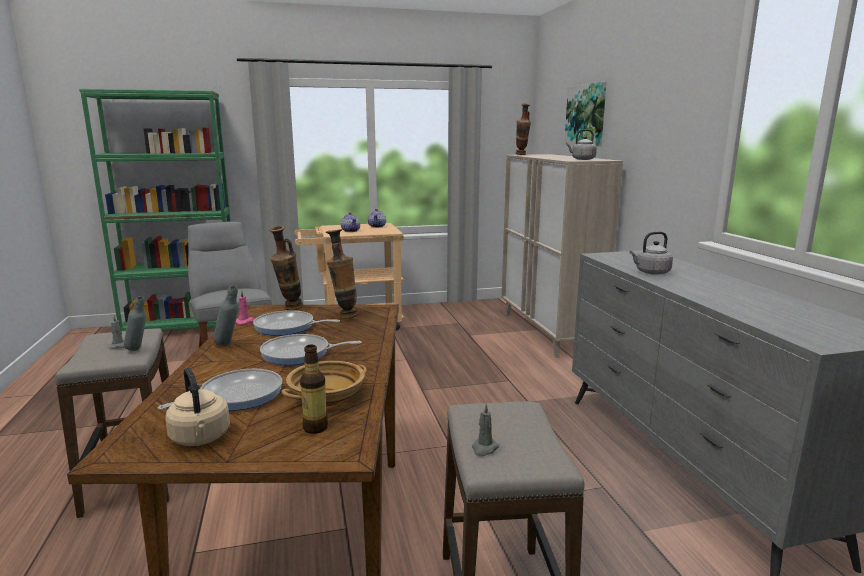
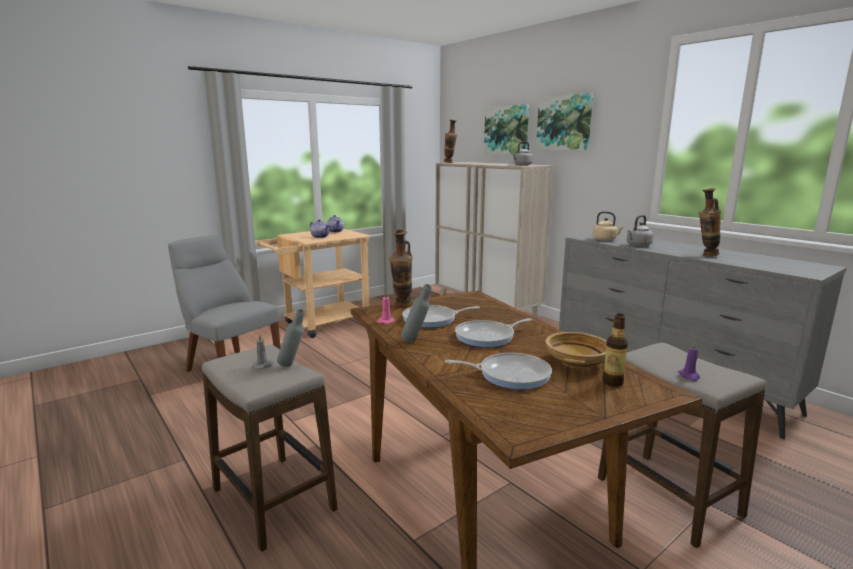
camera: 25 degrees left, 0 degrees up
green bookcase [79,89,231,331] -> none
frying pan [158,369,282,411] -> frying pan turned 75 degrees clockwise [445,353,552,390]
beige kettle [165,367,230,446] -> beige kettle moved to [593,211,624,241]
vase [326,229,359,319] -> vase moved to [699,188,721,256]
grey candle [472,404,499,456] -> purple candle [678,342,700,381]
none -> picture [536,93,593,151]

